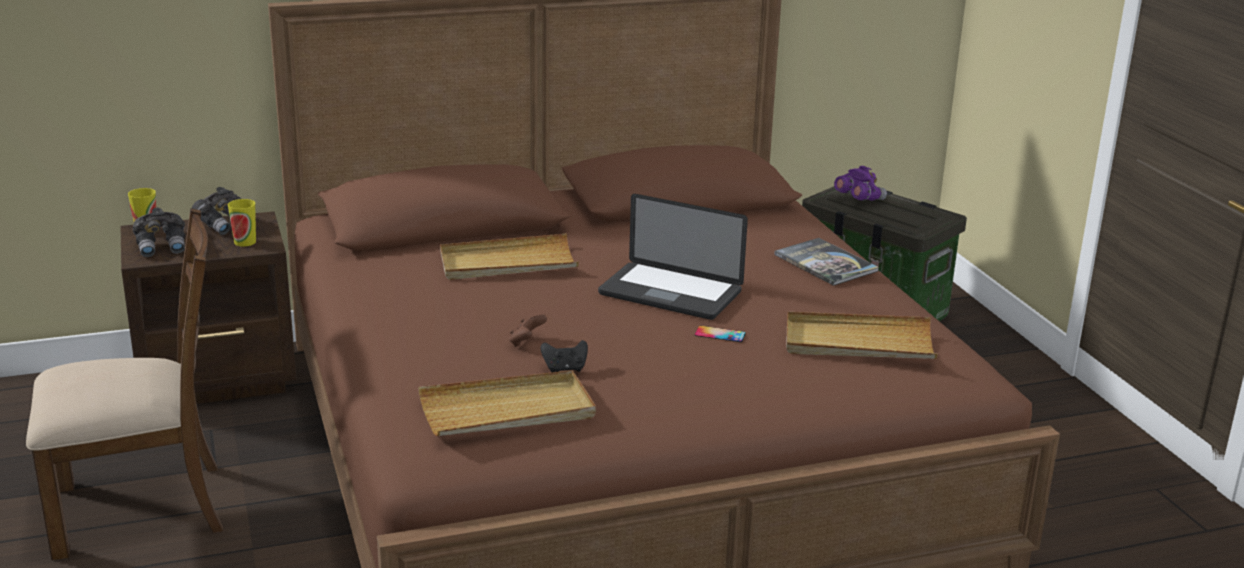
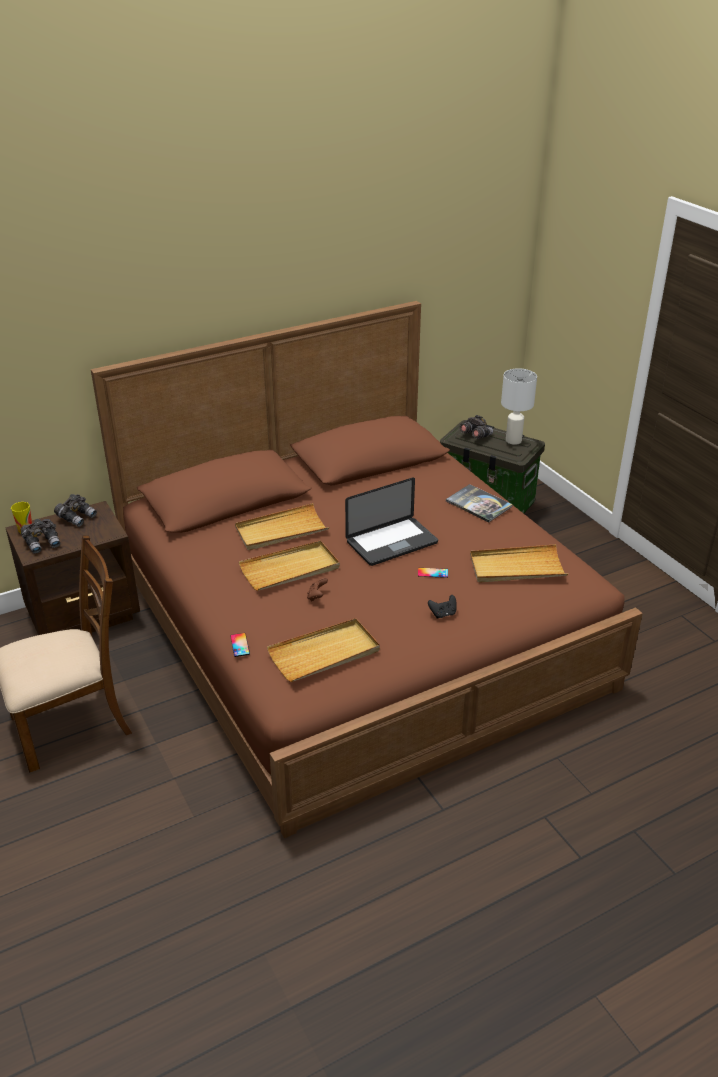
camera: 10 degrees left, 10 degrees up
cup [228,199,256,246] -> none
black game controller [541,340,588,373] -> black game controller moved to [428,595,457,619]
laptop [598,194,748,320] -> laptop turned 45 degrees counterclockwise [345,477,438,566]
purple binoculars [834,166,887,201] -> grey binoculars [460,415,493,439]
none -> phone [230,633,250,657]
none -> beige tray [239,541,340,591]
none -> white table lamp [501,368,537,445]

